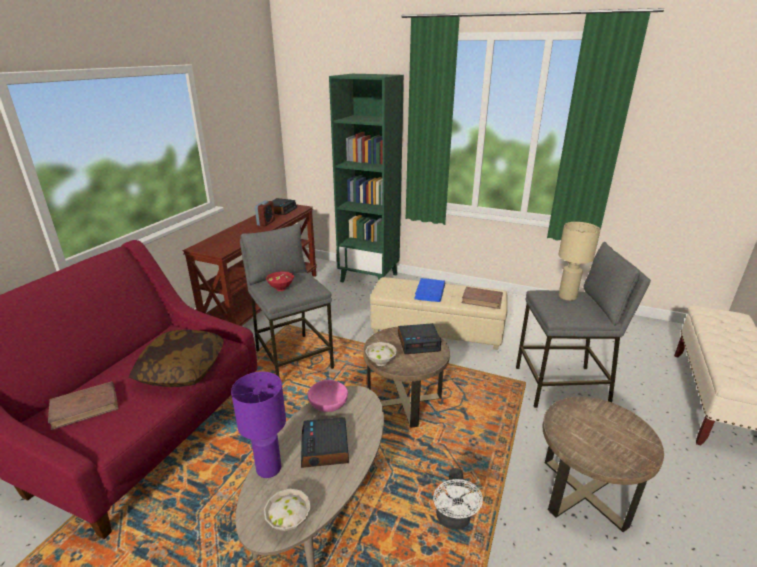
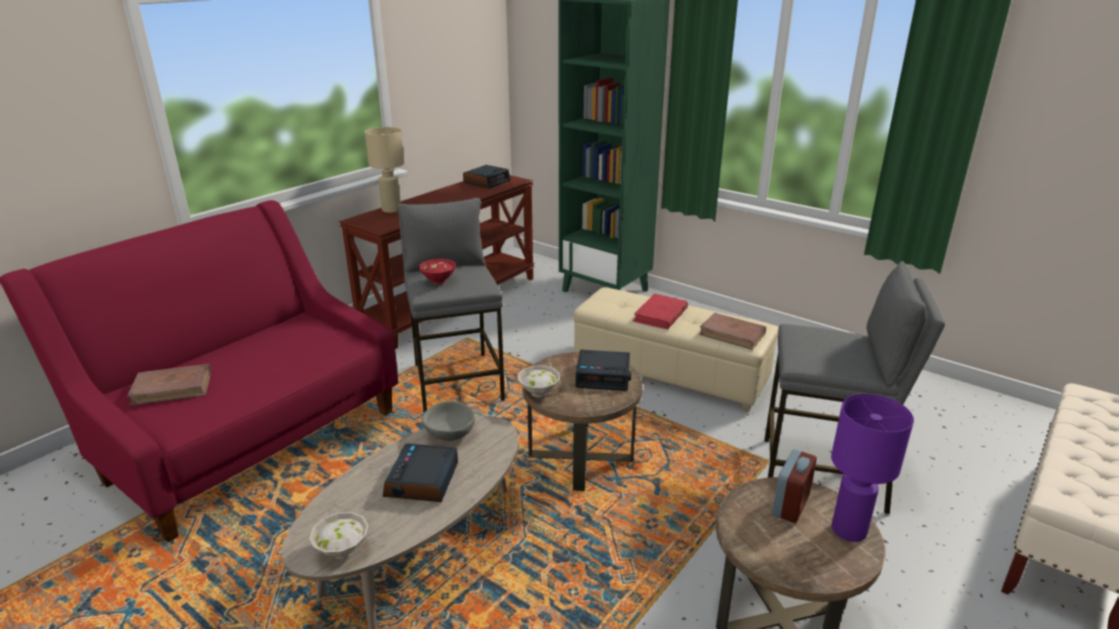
camera: 15 degrees right, 0 degrees up
pillow [129,330,223,387] -> none
purple table lamp [231,372,286,478] -> purple table lamp moved to [831,394,914,542]
alarm clock [255,201,275,226] -> alarm clock moved to [772,449,817,523]
pink bowl [308,380,348,412] -> grey bowl [422,401,475,441]
blue book [414,278,445,302] -> red book [633,294,688,329]
white fan [433,468,483,529] -> none
beige table lamp [558,222,600,301] -> beige table lamp moved to [365,127,404,213]

